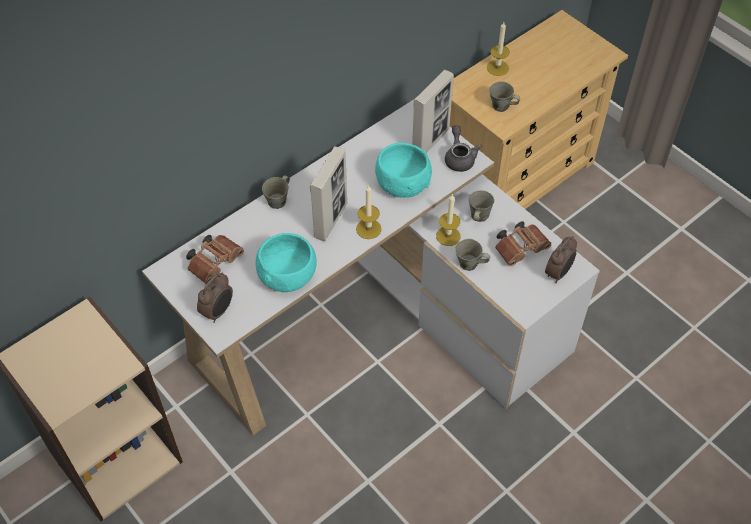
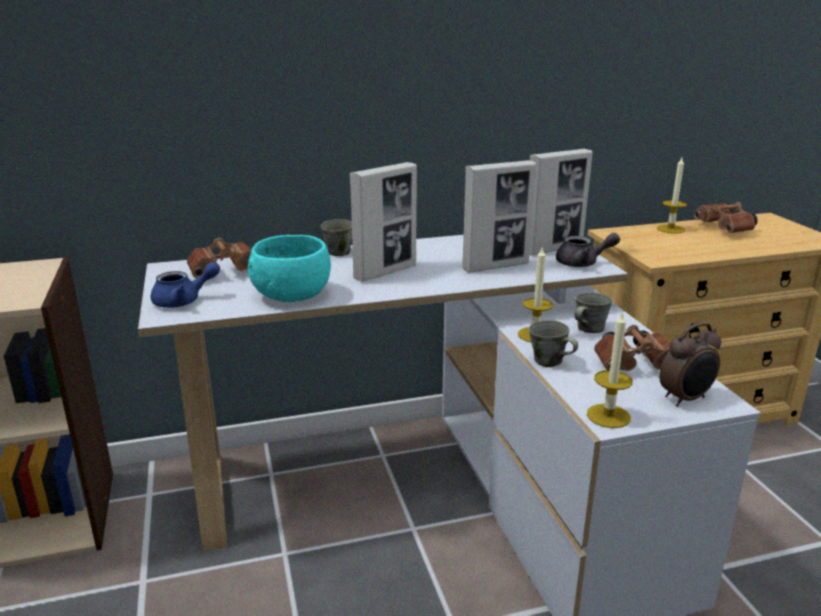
camera: 25 degrees right, 30 degrees down
alarm clock [197,272,233,323] -> blue teapot [151,262,220,308]
candle [356,185,382,239] -> candle moved to [587,310,633,428]
turquoise bowl [375,143,432,198] -> picture frame [462,160,536,273]
grey teapot [445,125,482,172] -> grey teapot turned 75 degrees clockwise [556,233,620,267]
grey mug [489,82,520,112] -> none
none -> brown binoculars [694,202,758,233]

